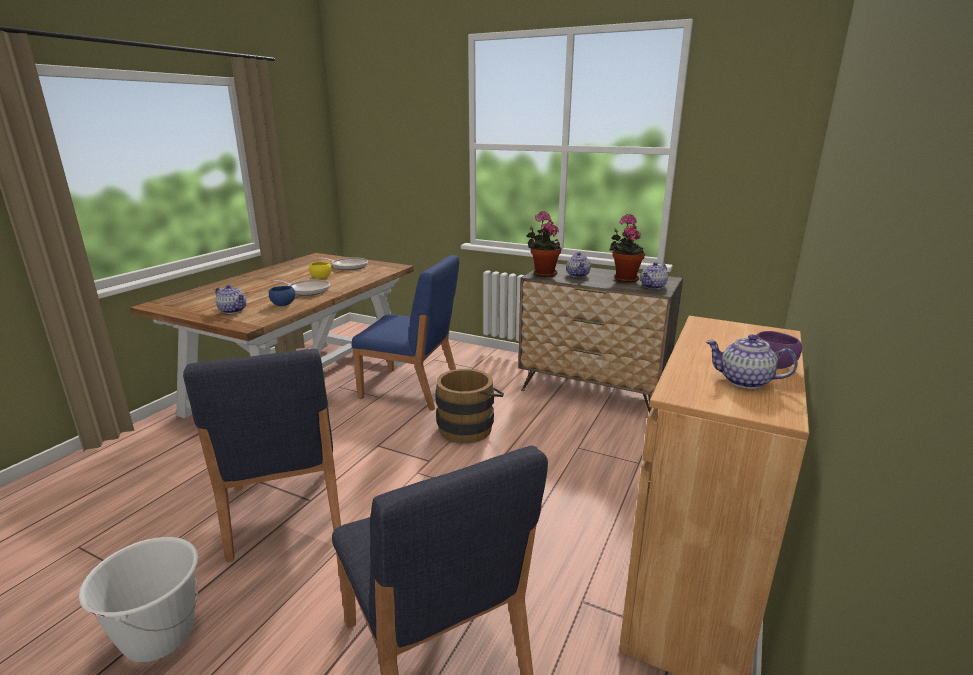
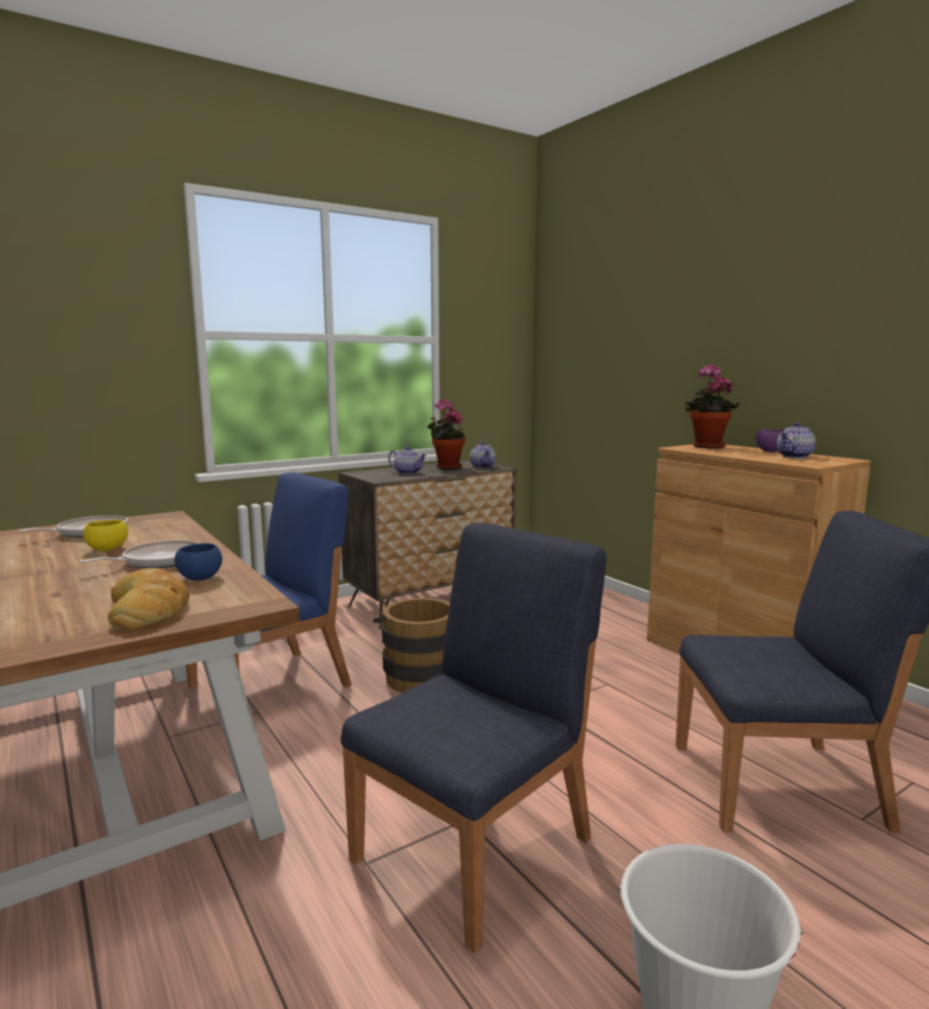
camera: 60 degrees left, 10 degrees down
blue chair [183,349,341,563] -> blue chair turned 60 degrees counterclockwise [341,523,606,953]
teapot [215,285,246,314] -> bread [108,568,189,630]
potted plant [527,211,562,277] -> potted plant moved to [685,364,739,448]

